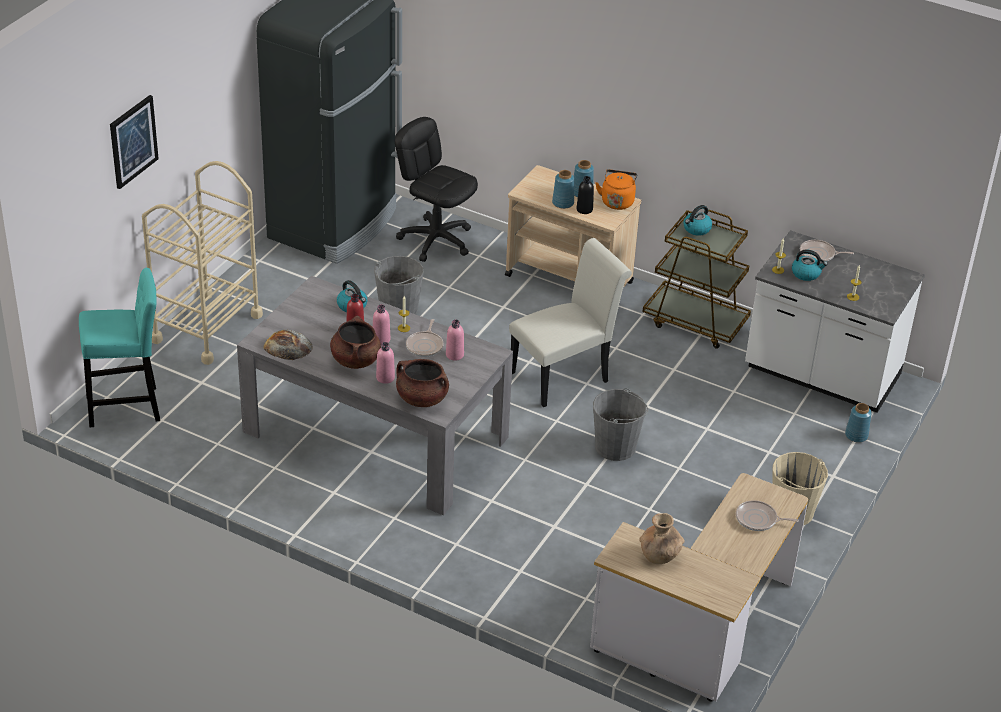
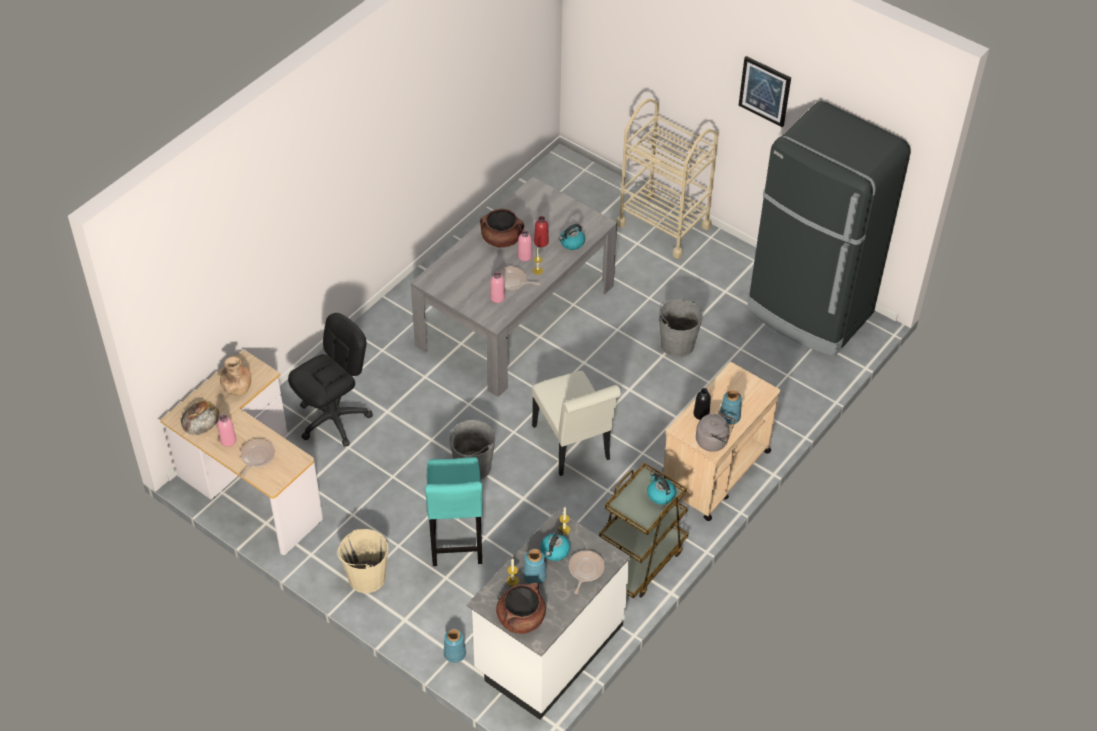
camera: 100 degrees right, 10 degrees up
turquoise stool [79,267,160,428] -> turquoise stool moved to [425,457,483,566]
picture [110,95,159,189] -> picture moved to [738,56,791,127]
bread [264,330,313,360] -> bread moved to [181,401,219,435]
pink bottle [376,342,395,384] -> pink bottle moved to [217,414,236,447]
black office chair [395,117,478,262] -> black office chair moved to [288,313,373,447]
brown cooking pot [396,359,449,407] -> brown cooking pot moved to [496,582,546,634]
blue vase [552,170,574,209] -> blue vase moved to [523,549,547,585]
orange kettle [595,169,638,210] -> grey kettle [696,411,735,452]

